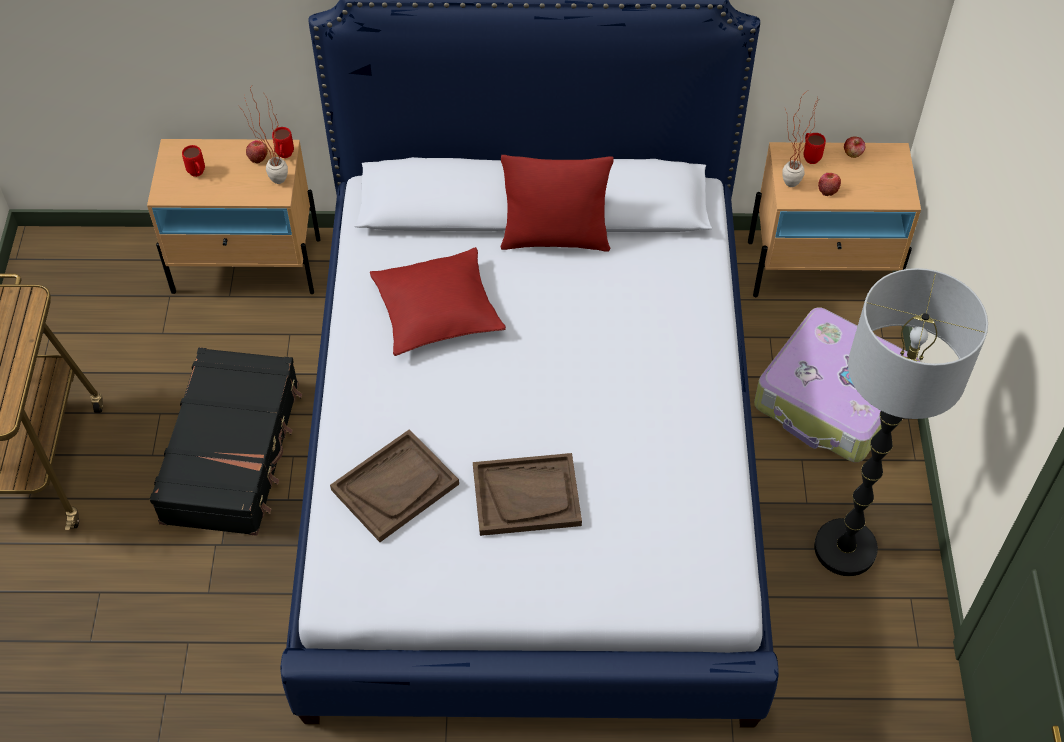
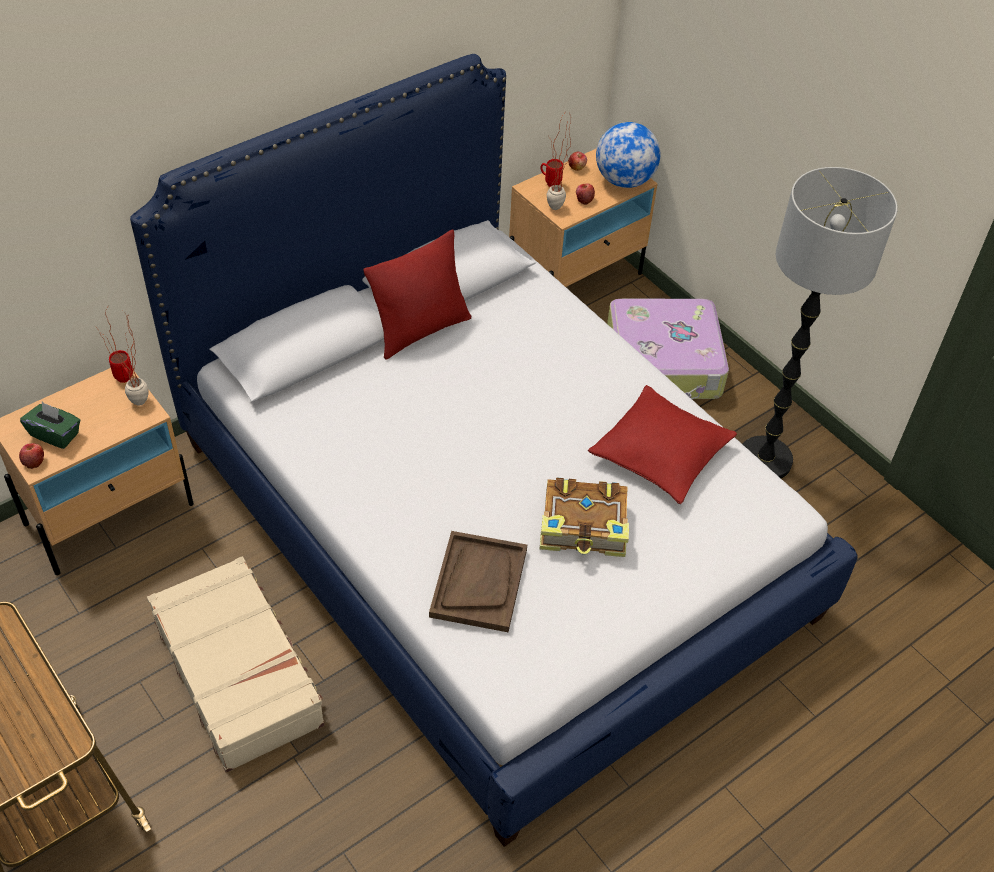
camera: 40 degrees left, 5 degrees down
black suitcase [150,347,302,536] -> beige suitcase [147,556,325,773]
red mug [182,145,205,177] -> green tissue box [20,402,80,449]
apple [246,140,268,164] -> apple moved to [19,443,44,469]
red pillow [370,247,506,356] -> red pillow moved to [588,385,737,504]
brown tray [473,453,582,536] -> book [540,477,629,557]
none -> globe [596,122,660,188]

